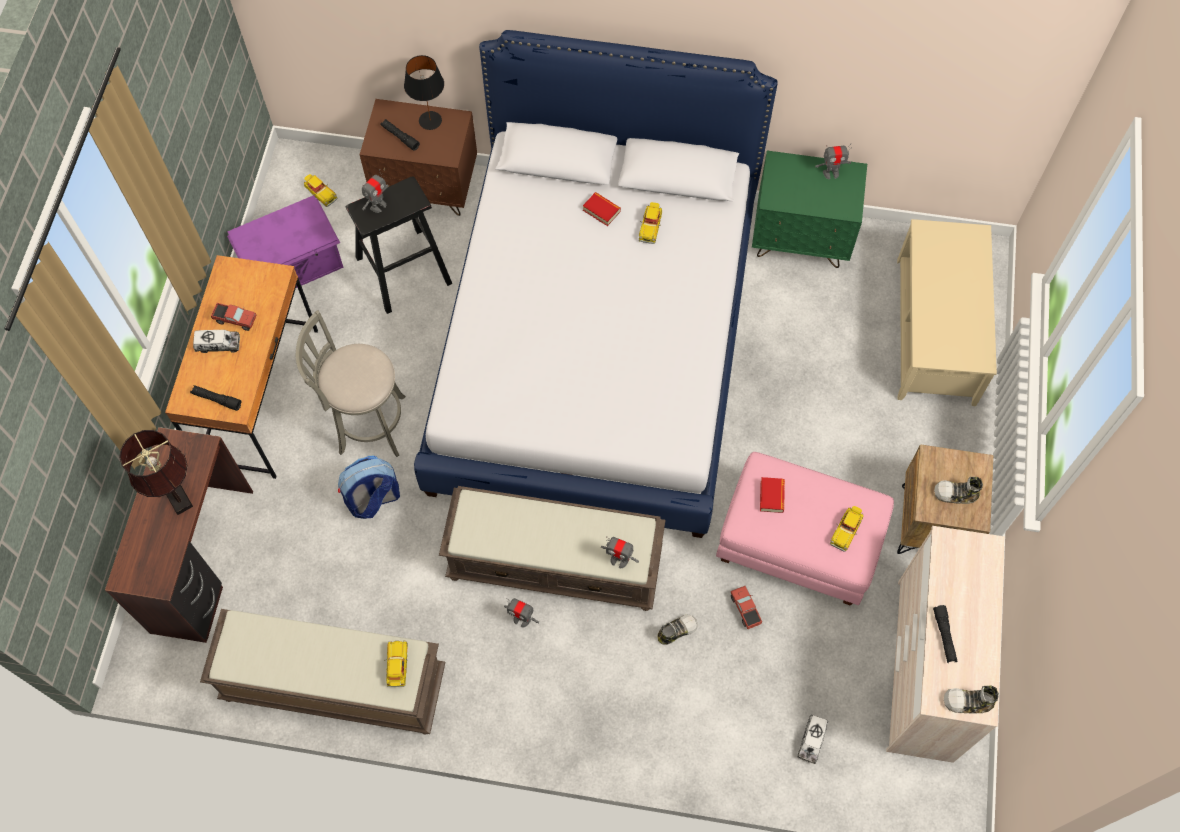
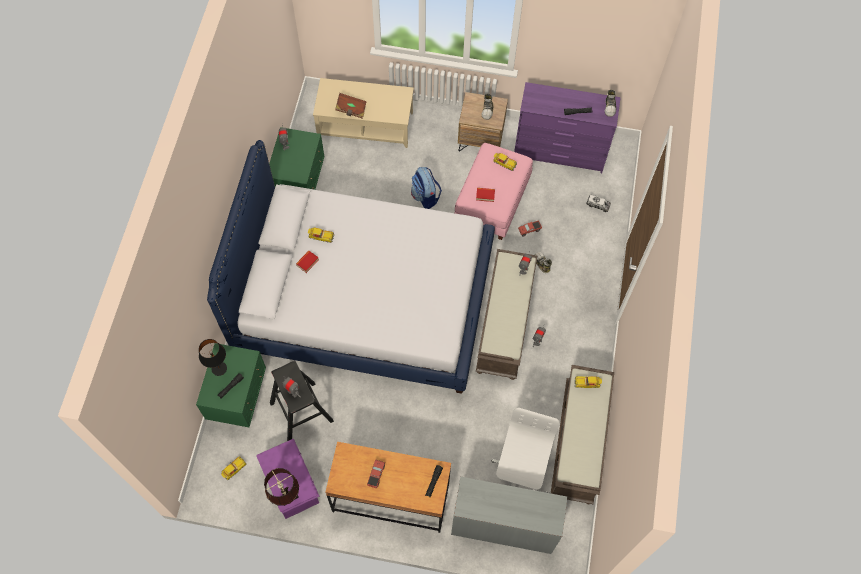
camera: 90 degrees left, 0 degrees up
brown desk [105,427,253,643] -> grey desk [451,477,567,554]
brown table lamp [119,430,193,515] -> brown table lamp moved to [264,468,299,506]
toy truck [193,330,240,353] -> none
grey stool [296,310,406,457] -> none
backpack [338,455,400,519] -> backpack moved to [411,167,442,209]
brown nightstand [359,99,477,216] -> green nightstand [196,343,266,427]
beige dresser [886,526,1005,763] -> purple dresser [514,82,621,173]
none -> brown book [335,93,367,118]
none -> white office chair [491,408,560,492]

